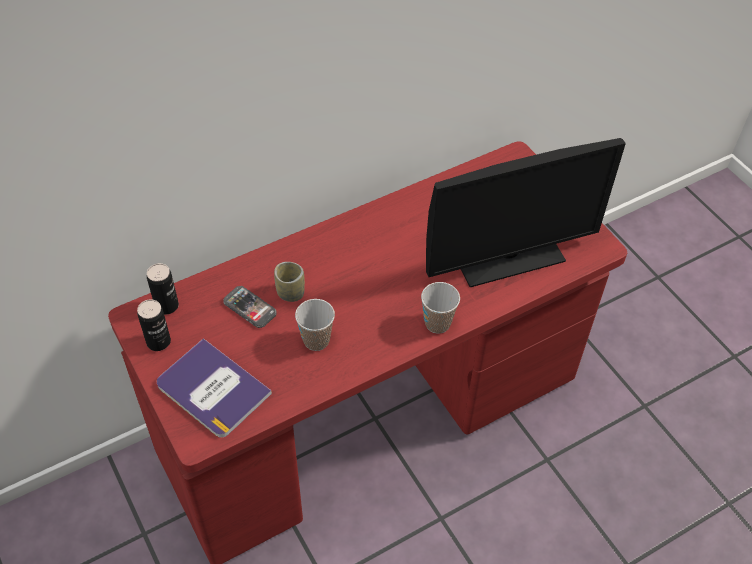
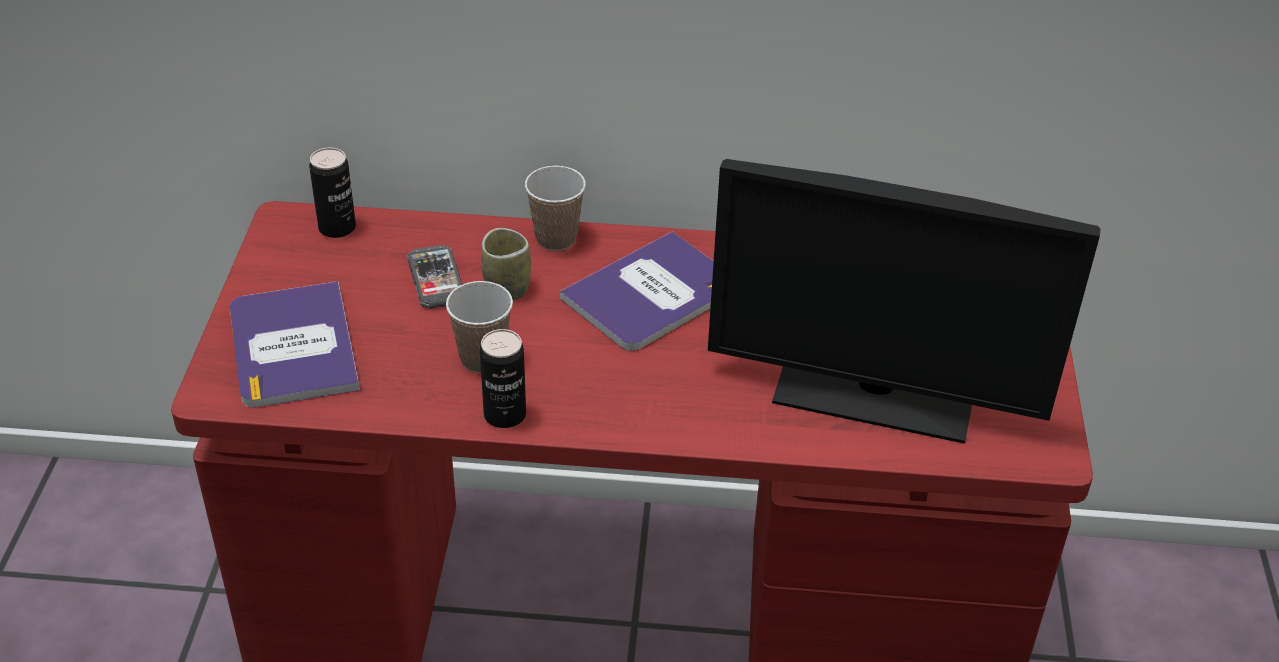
camera: 35 degrees right, 10 degrees down
can [137,299,171,351] -> can moved to [480,329,526,428]
cup [421,282,460,334] -> cup moved to [525,166,586,251]
none -> book [560,232,714,351]

